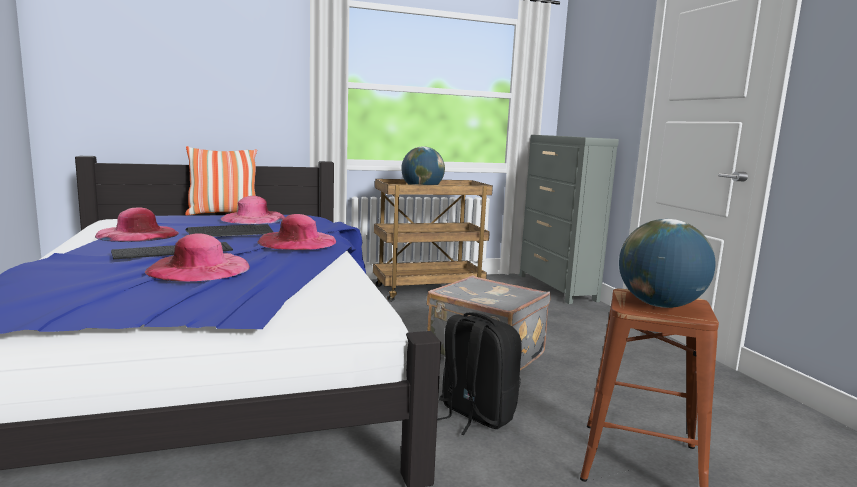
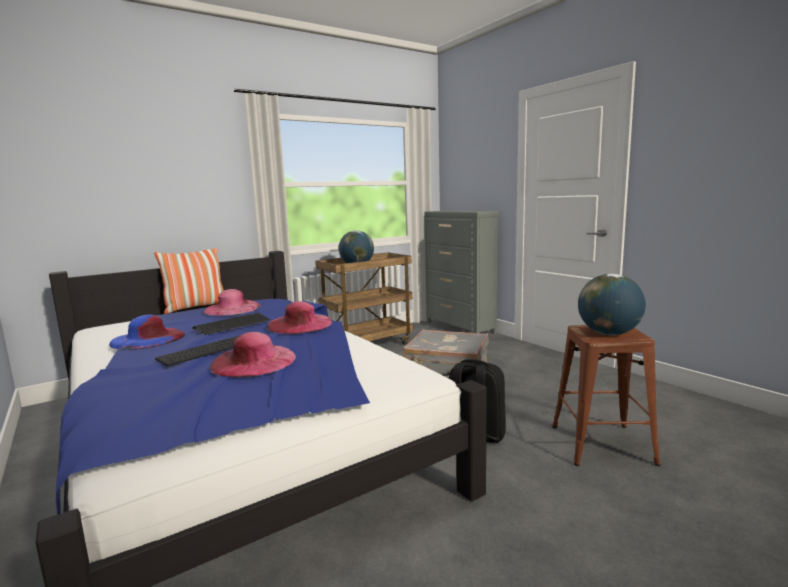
camera: 15 degrees left, 0 degrees up
pink hat [95,207,179,242] -> blue hat [109,315,185,350]

